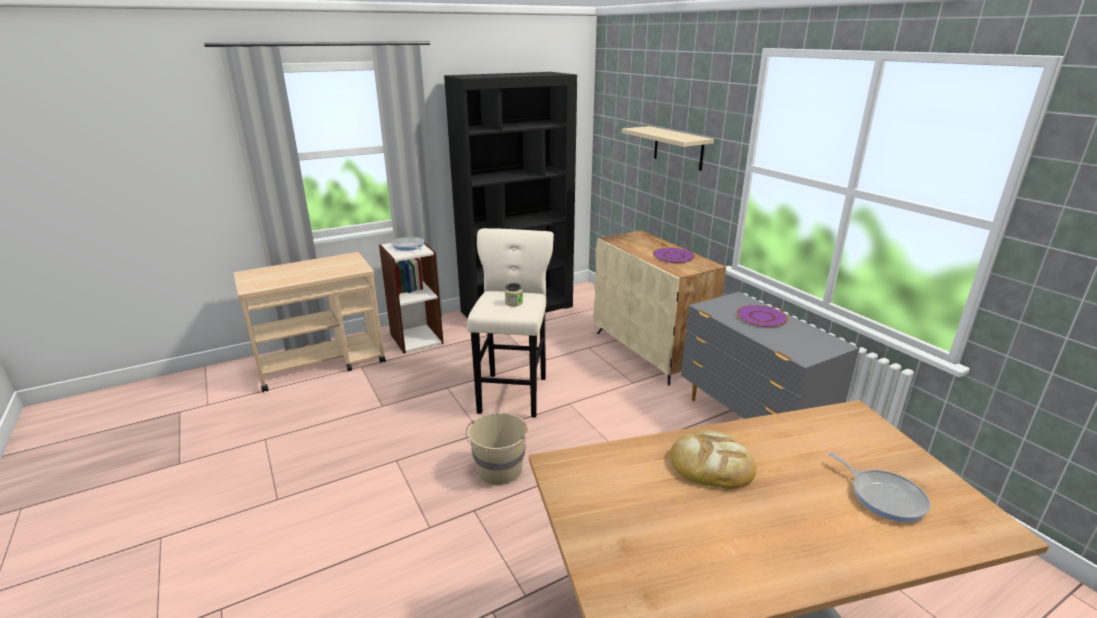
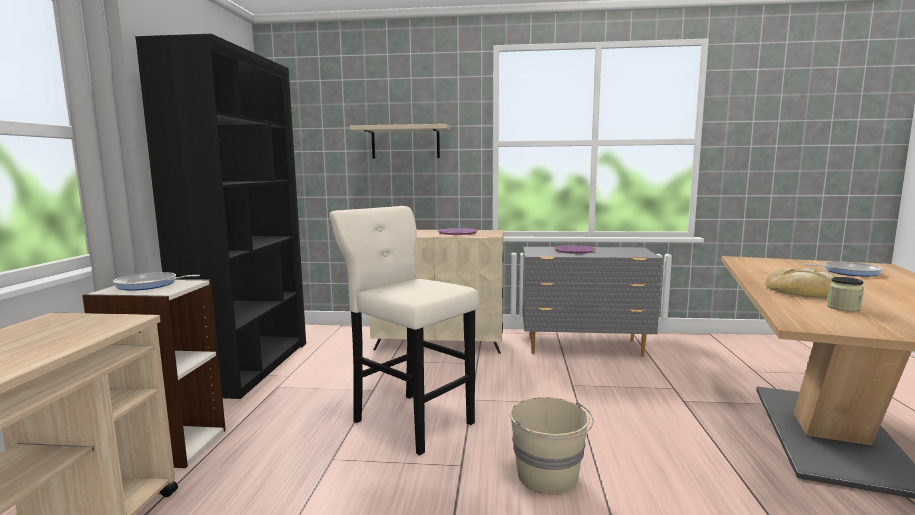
camera: 55 degrees left, 15 degrees down
jar [505,283,523,307] -> jar moved to [827,277,864,312]

